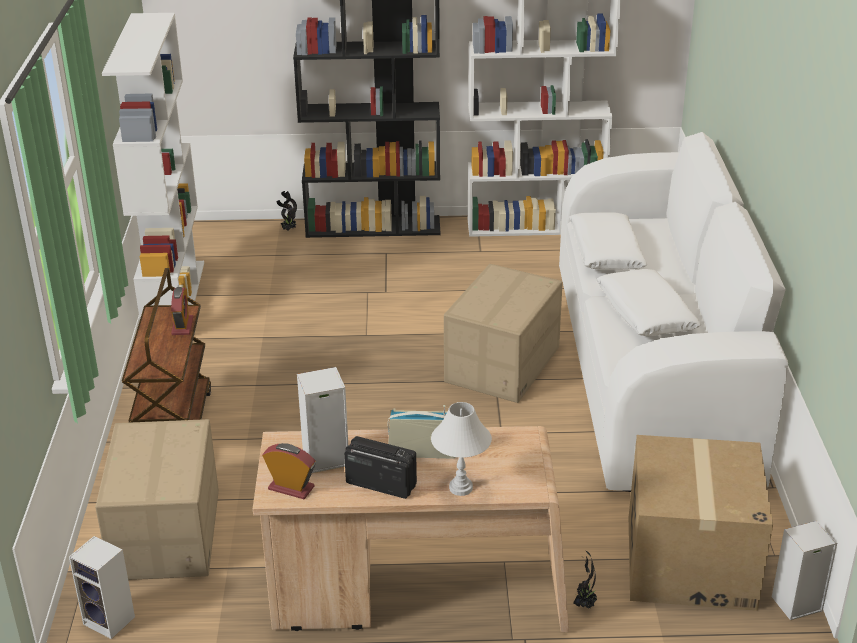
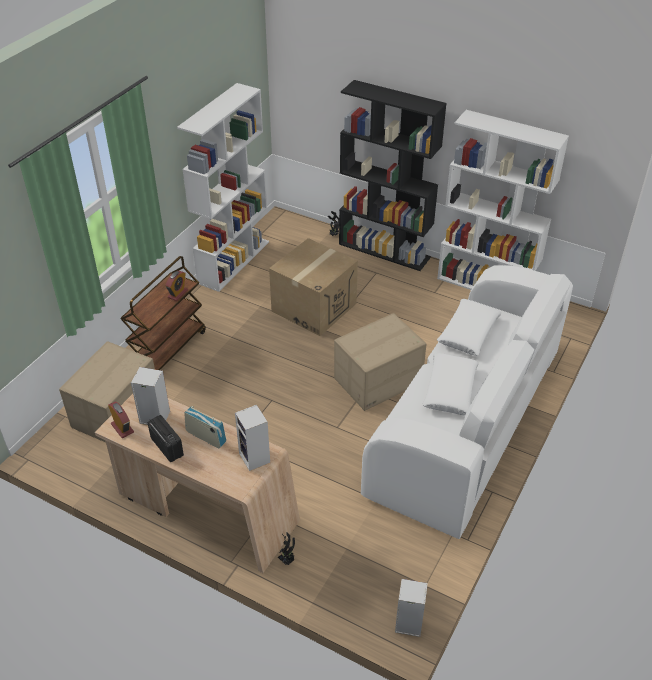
camera: 30 degrees right, 10 degrees up
speaker [69,536,135,639] -> speaker moved to [235,405,270,471]
white table lamp [431,402,492,496] -> none
cardboard box [629,435,773,611] -> cardboard box moved to [269,238,358,336]

